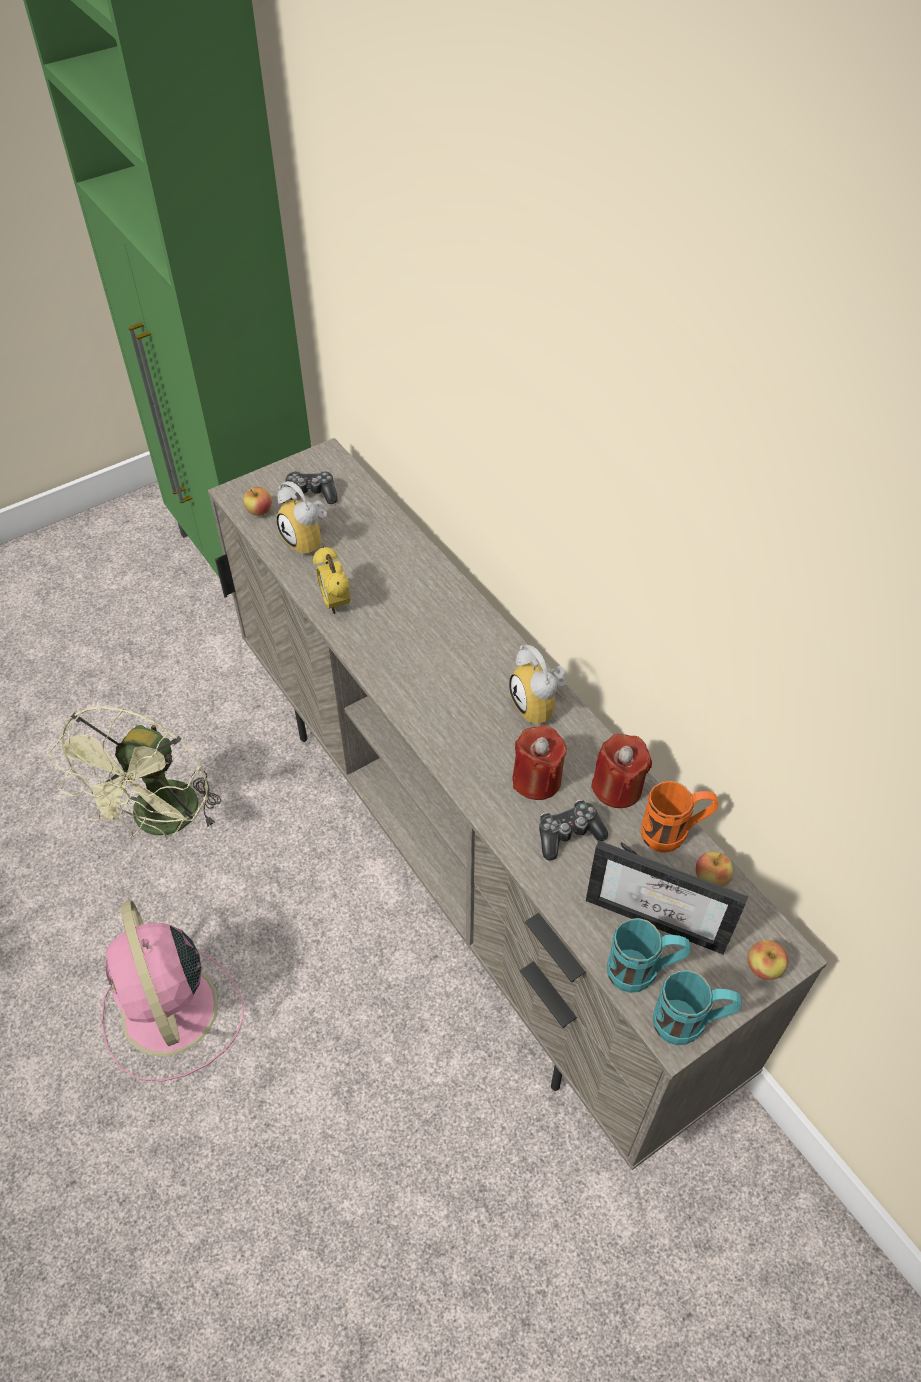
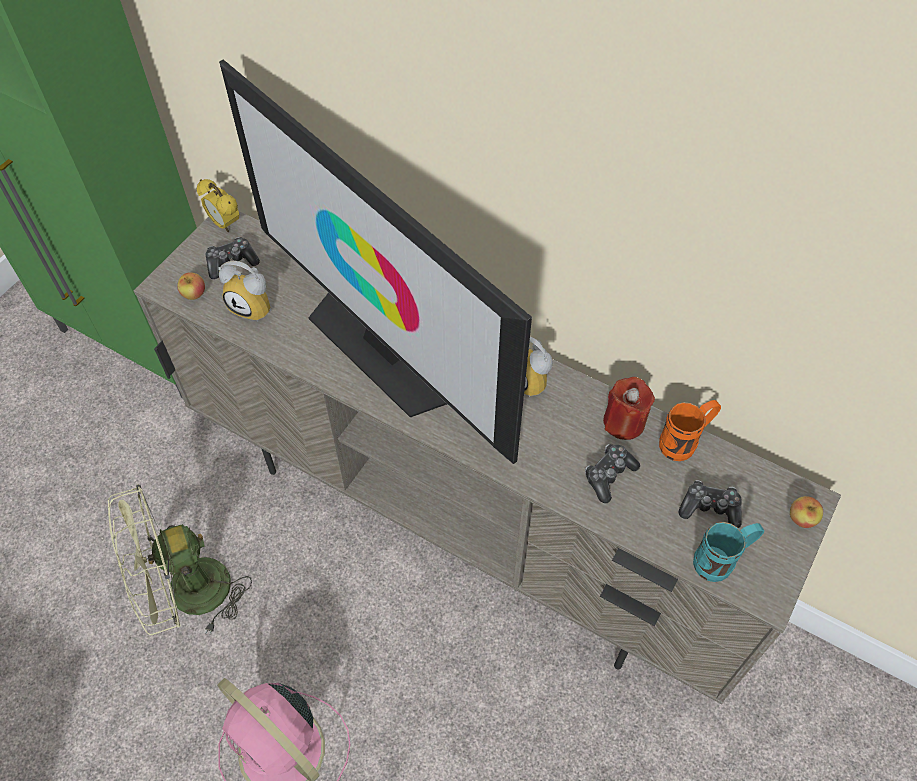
camera: 25 degrees left, 5 degrees up
green fan [48,707,222,840] -> green fan turned 75 degrees clockwise [108,484,252,636]
alarm clock [313,546,350,614] -> alarm clock moved to [197,179,240,232]
red candle [512,725,567,800] -> none
picture frame [586,841,748,955] -> game controller [678,480,742,528]
turquoise mug [653,970,741,1045] -> none
apple [696,852,733,887] -> none
none -> television [219,59,532,464]

